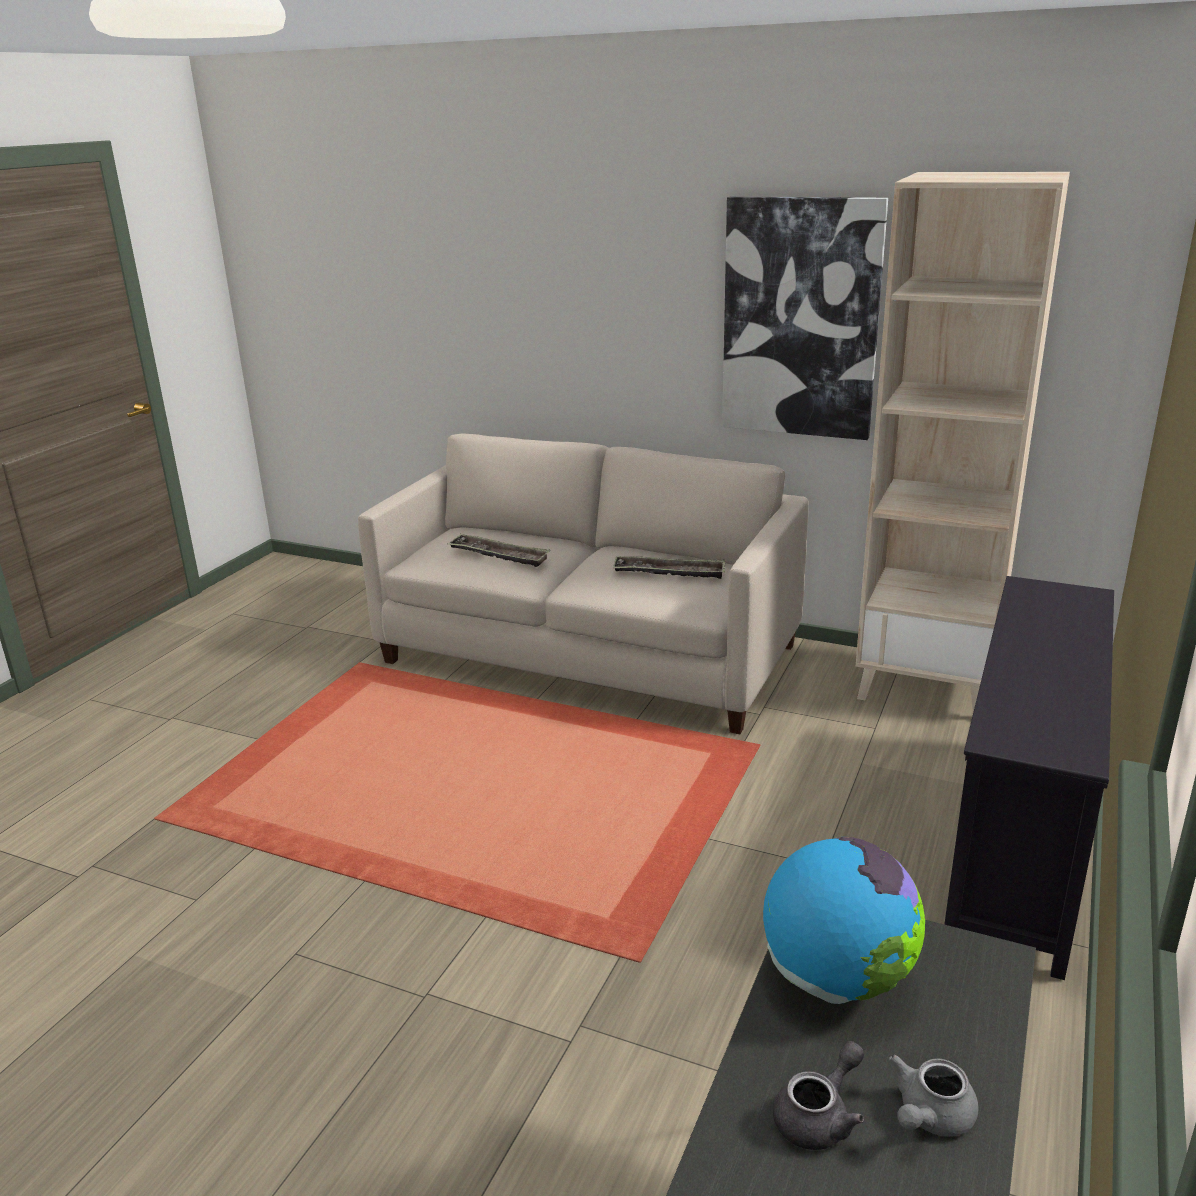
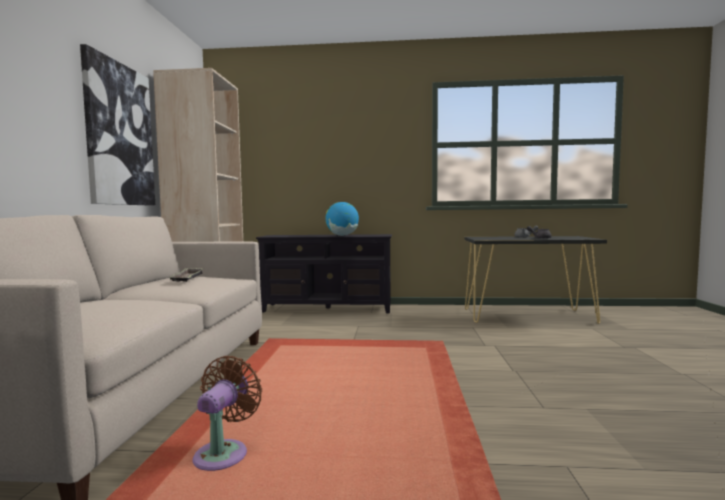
camera: 110 degrees left, 20 degrees down
tray [448,534,550,567] -> none
globe [763,837,925,1004] -> globe moved to [326,202,359,236]
none -> brown fan [193,356,262,471]

